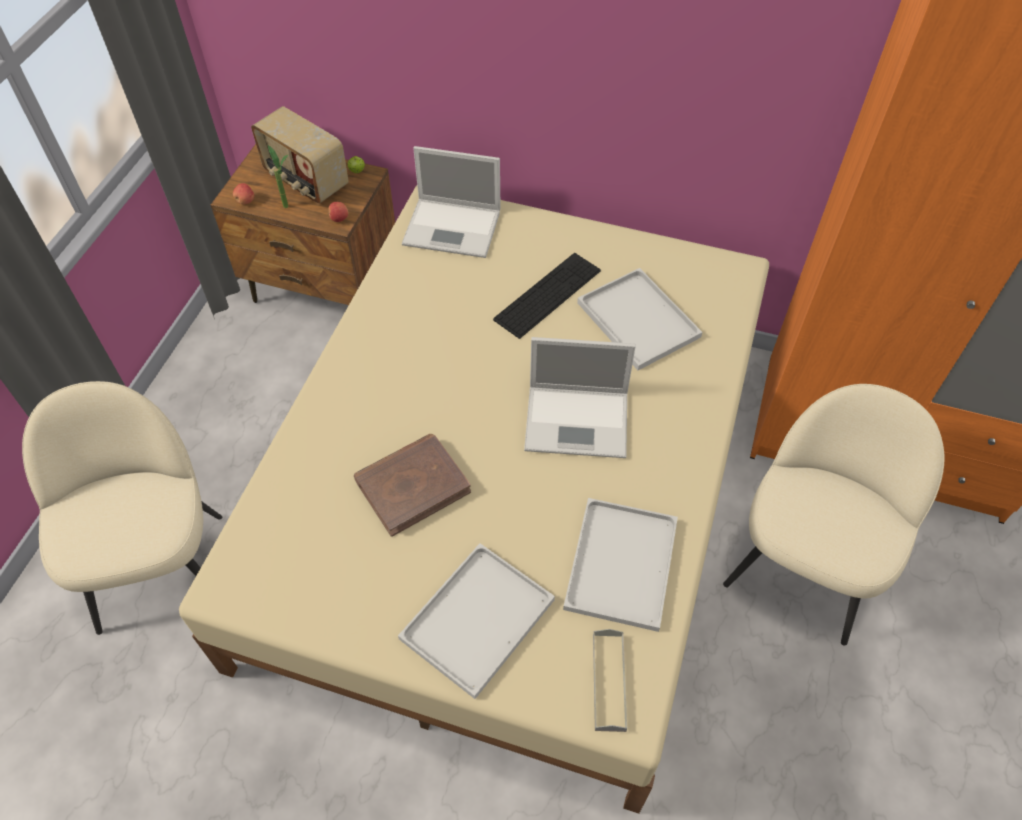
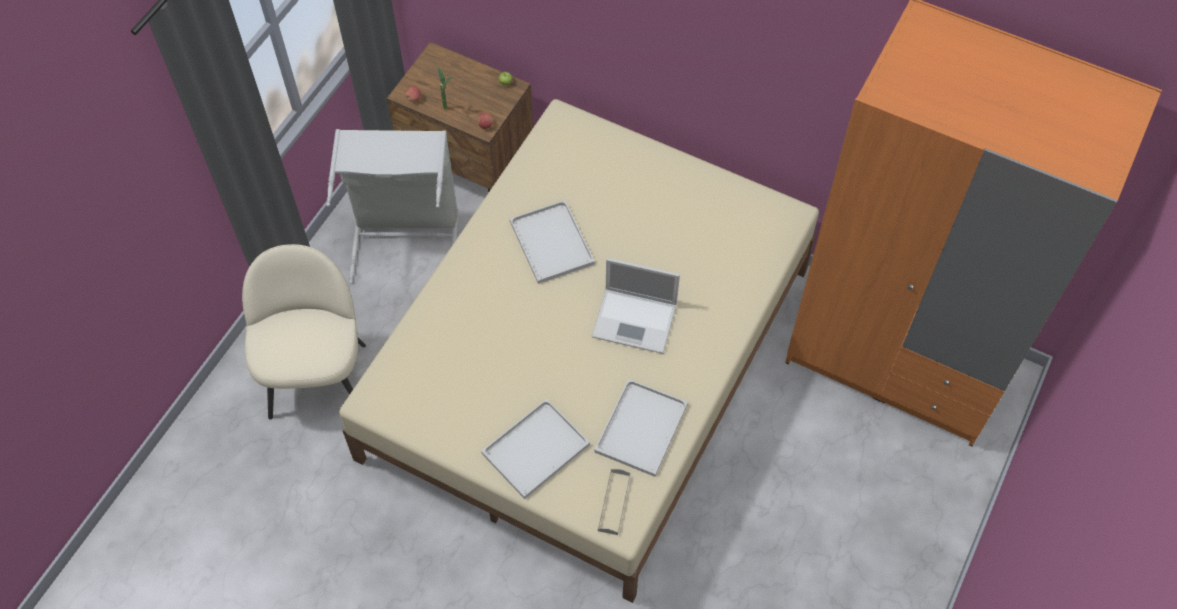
camera: 10 degrees right, 5 degrees up
radio [251,106,349,204] -> none
brown book [354,434,471,537] -> none
laptop [402,146,501,258] -> none
keyboard [493,253,601,339] -> none
white tray [577,268,703,370] -> white tray moved to [510,200,595,284]
beige chair [723,384,944,645] -> none
none -> grey laundry basket [326,129,459,284]

